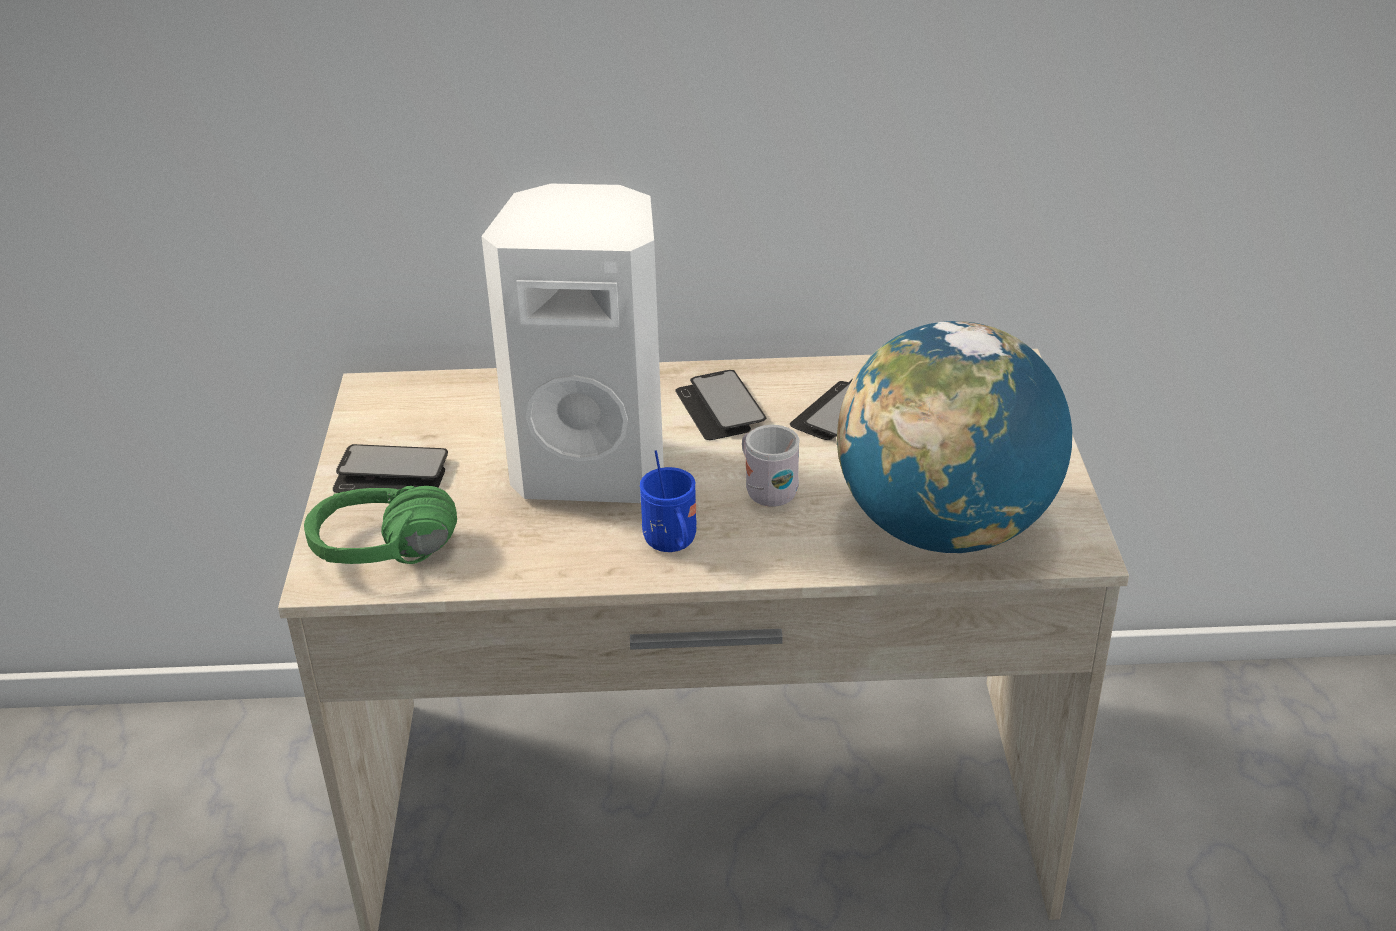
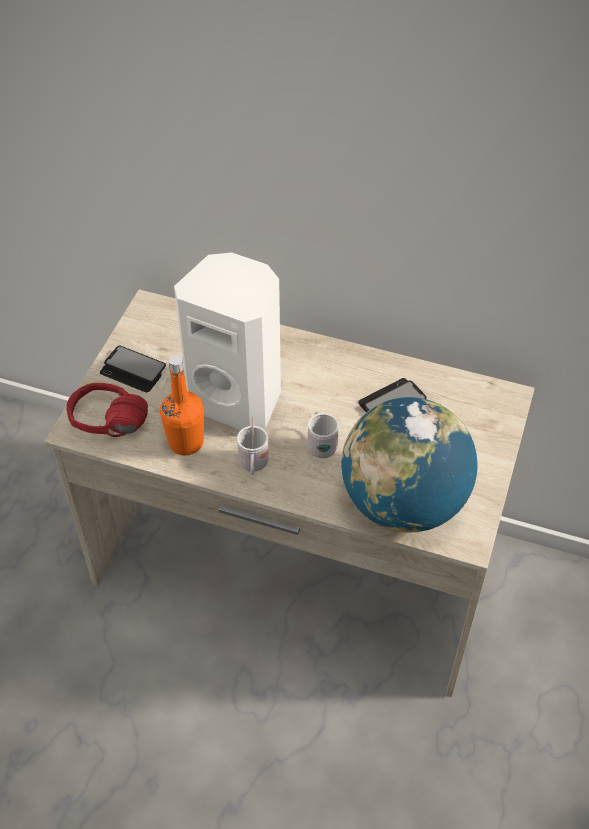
camera: 20 degrees right, 15 degrees up
green headphones [304,486,457,564] -> red headphones [66,383,148,437]
blue mug [640,450,696,552] -> white mug [237,417,269,475]
phone [675,370,766,440] -> none
none -> orange bottle [160,355,204,456]

